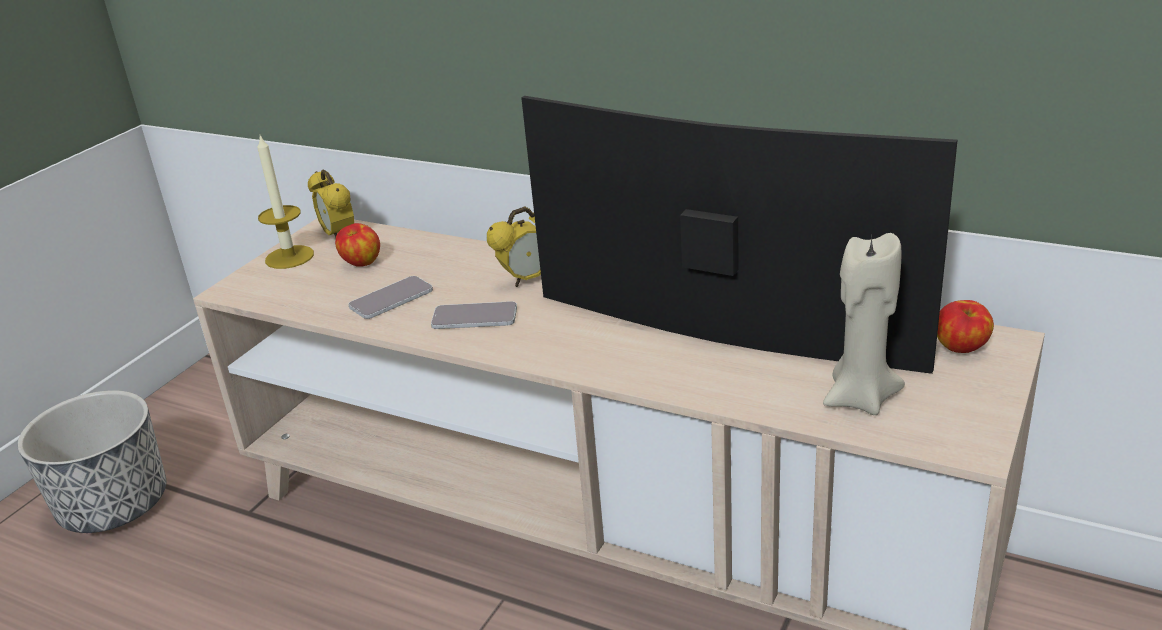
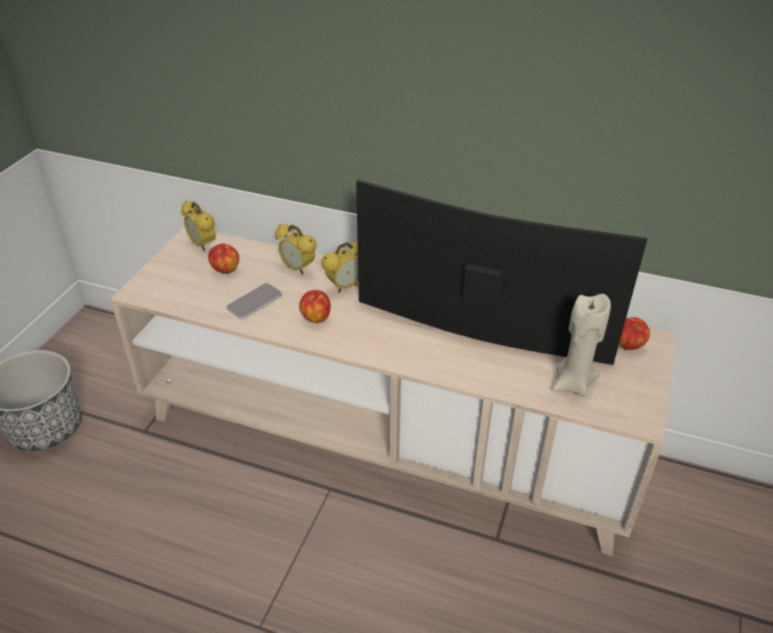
camera: 10 degrees left, 10 degrees up
candle [257,136,314,269] -> none
phone [431,301,517,329] -> apple [299,290,331,323]
none -> alarm clock [275,224,316,275]

